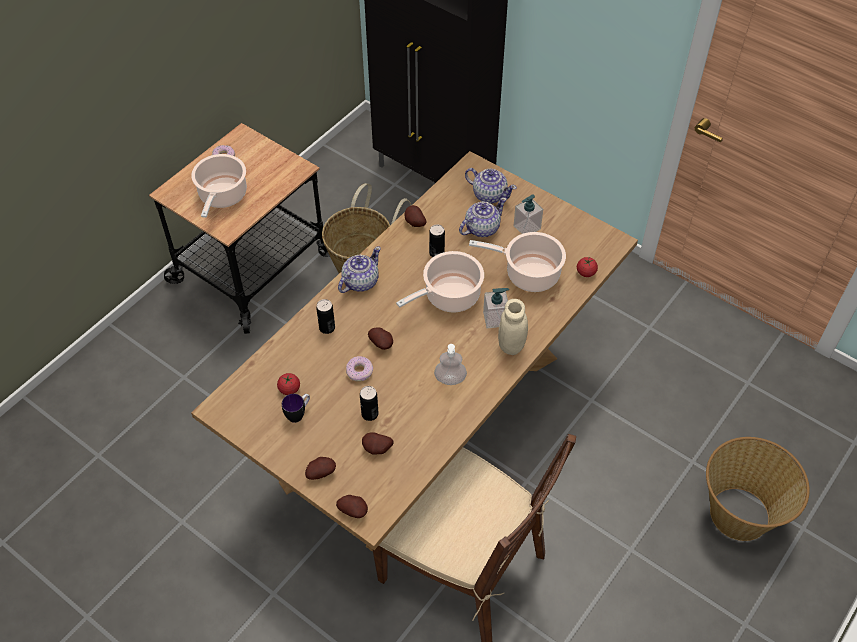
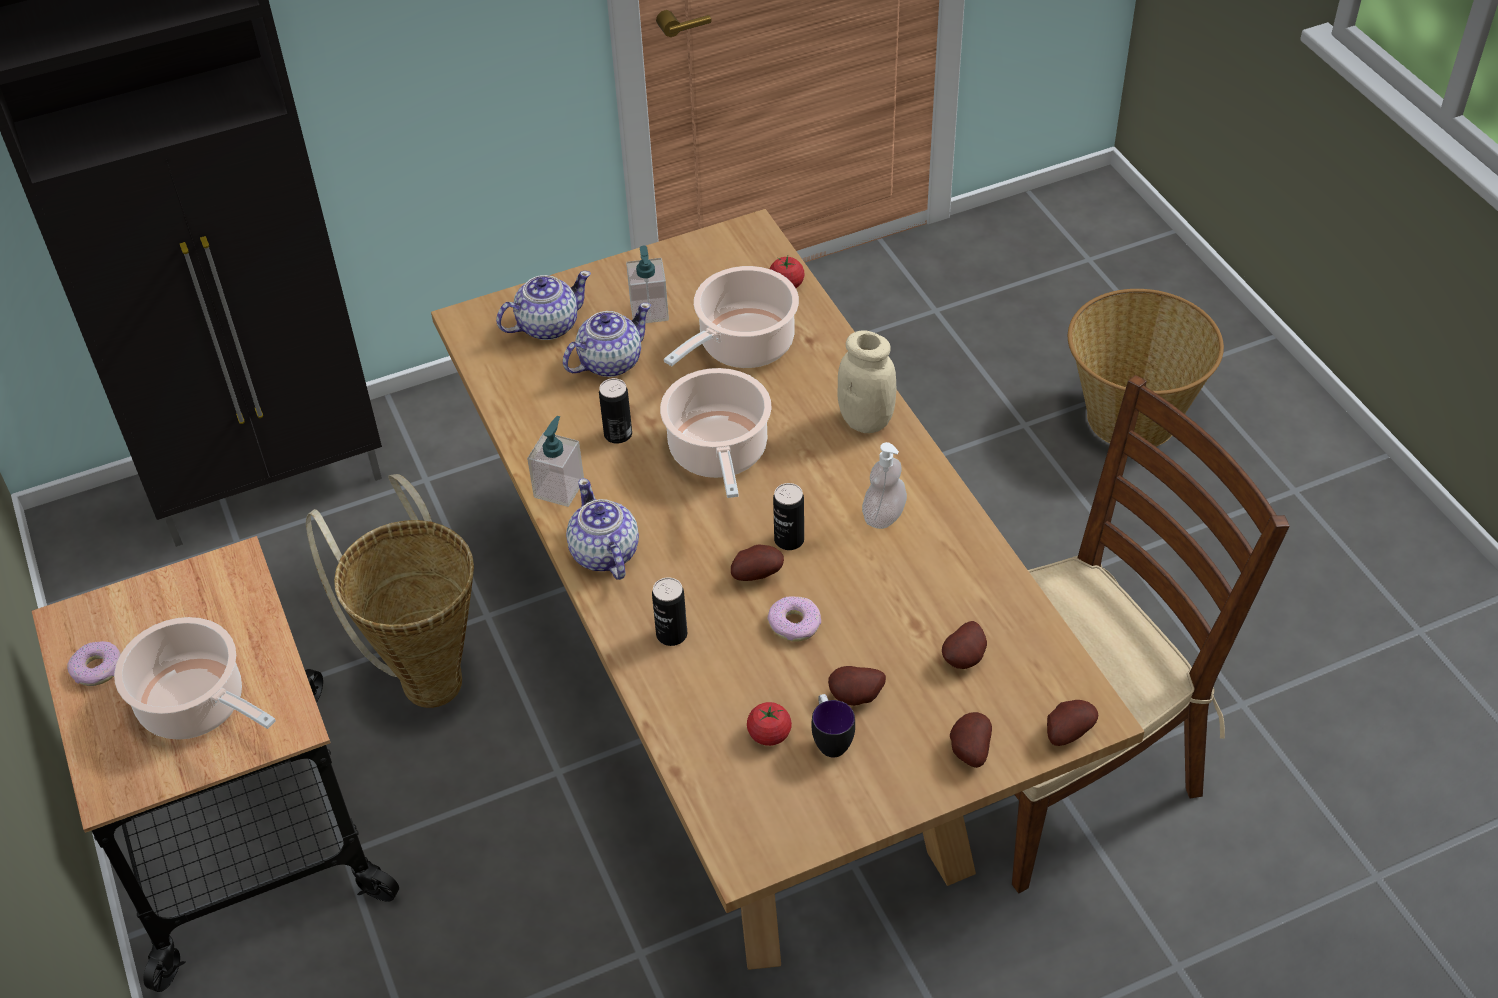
camera: 60 degrees left, 5 degrees down
can [360,386,379,421] -> can moved to [773,483,804,550]
potato [405,205,426,227] -> potato moved to [828,666,886,706]
teapot [459,197,507,237] -> teapot turned 60 degrees clockwise [563,303,651,377]
soap dispenser [483,288,509,328] -> soap dispenser moved to [527,416,584,507]

